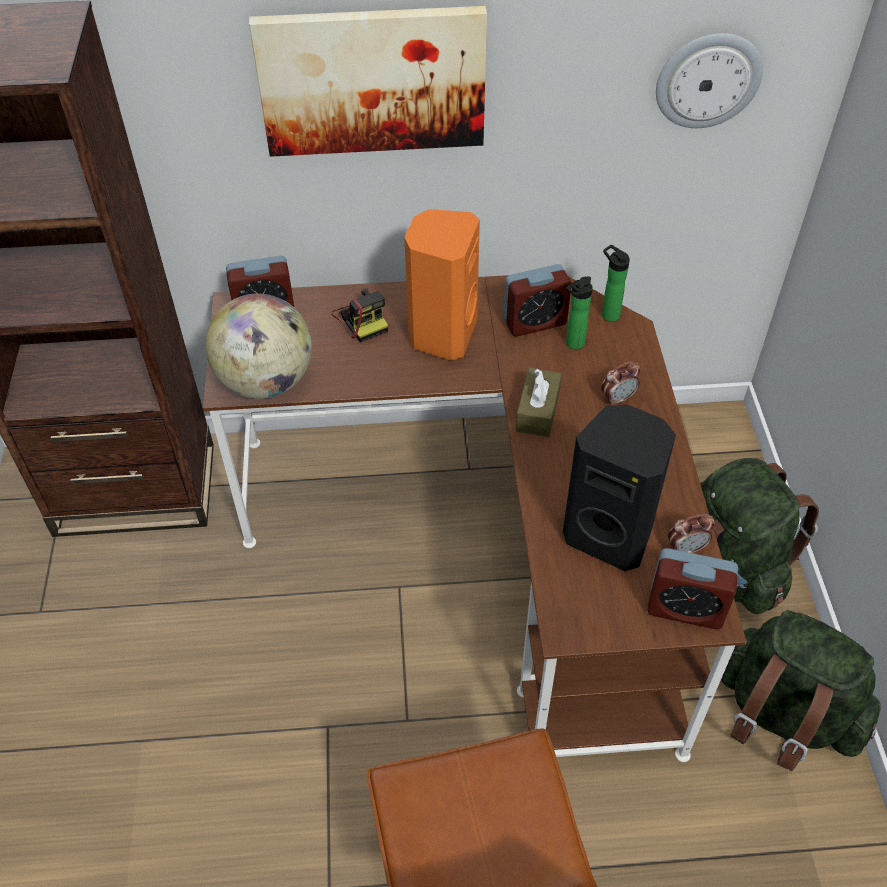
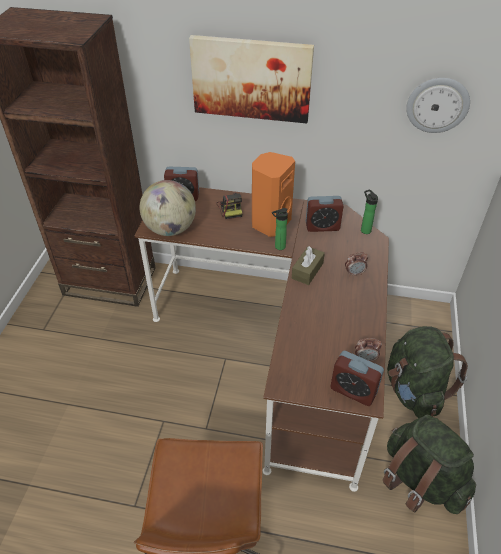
camera: 15 degrees right, 5 degrees down
black speaker [563,405,676,571] -> none
bottle [566,276,593,350] -> bottle moved to [272,208,288,250]

